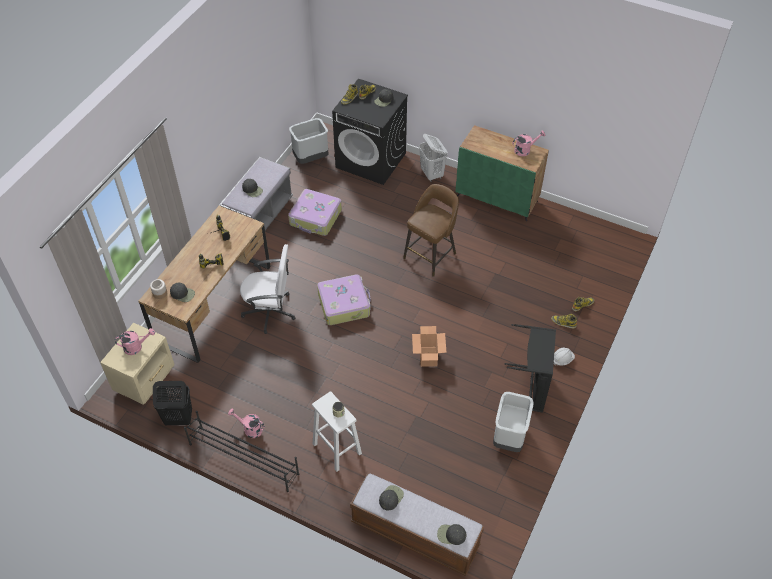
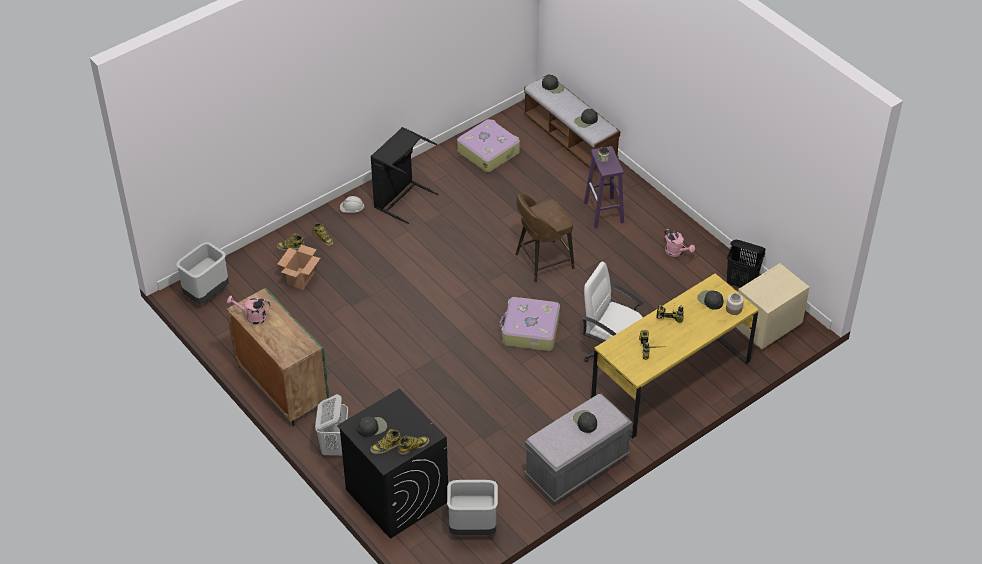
camera: 155 degrees left, 5 degrees down
pink watering can [115,328,155,355] -> none
brown desk [138,206,271,363] -> yellow desk [591,274,759,439]
black shoe rack [184,411,299,492] -> none
suitcase [288,189,342,236] -> suitcase moved to [457,119,520,172]
white stool [312,391,362,472] -> purple stool [584,146,624,228]
brown stool [403,184,459,277] -> brown stool moved to [515,193,575,283]
cardboard box [412,326,447,367] -> cardboard box moved to [278,245,320,290]
grey trash can [493,392,534,452] -> grey trash can moved to [176,242,229,304]

